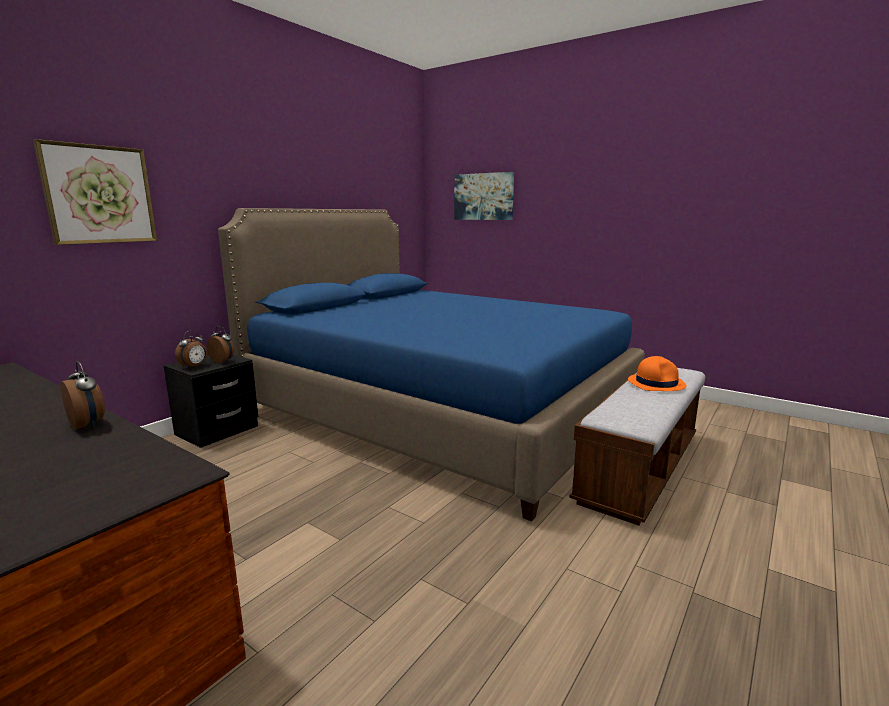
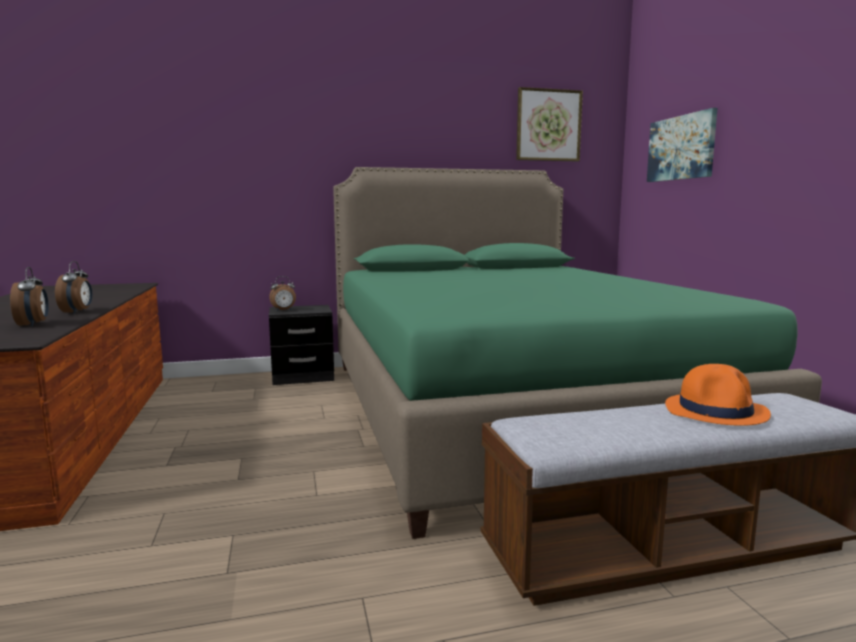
camera: 40 degrees right, 5 degrees down
picture [33,139,157,245] -> picture moved to [516,87,583,161]
alarm clock [206,326,234,363] -> alarm clock moved to [10,267,49,327]
blue bed [218,208,645,521] -> green bed [333,167,822,539]

